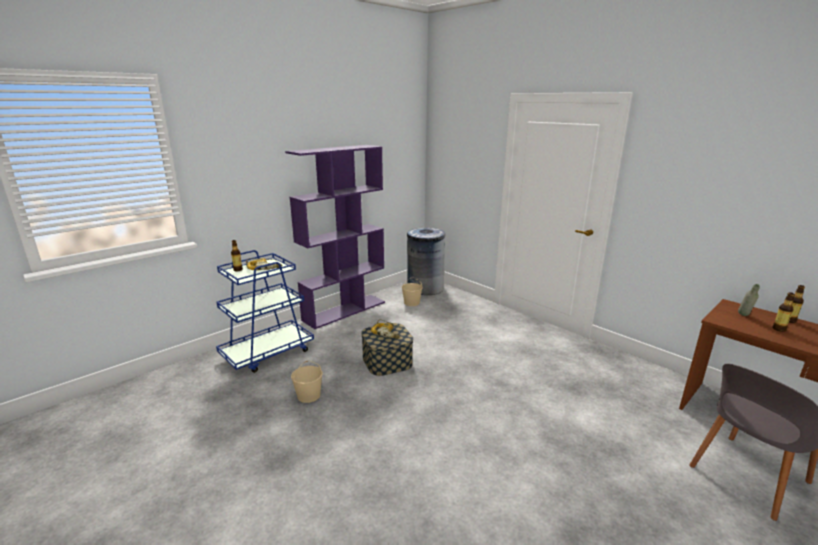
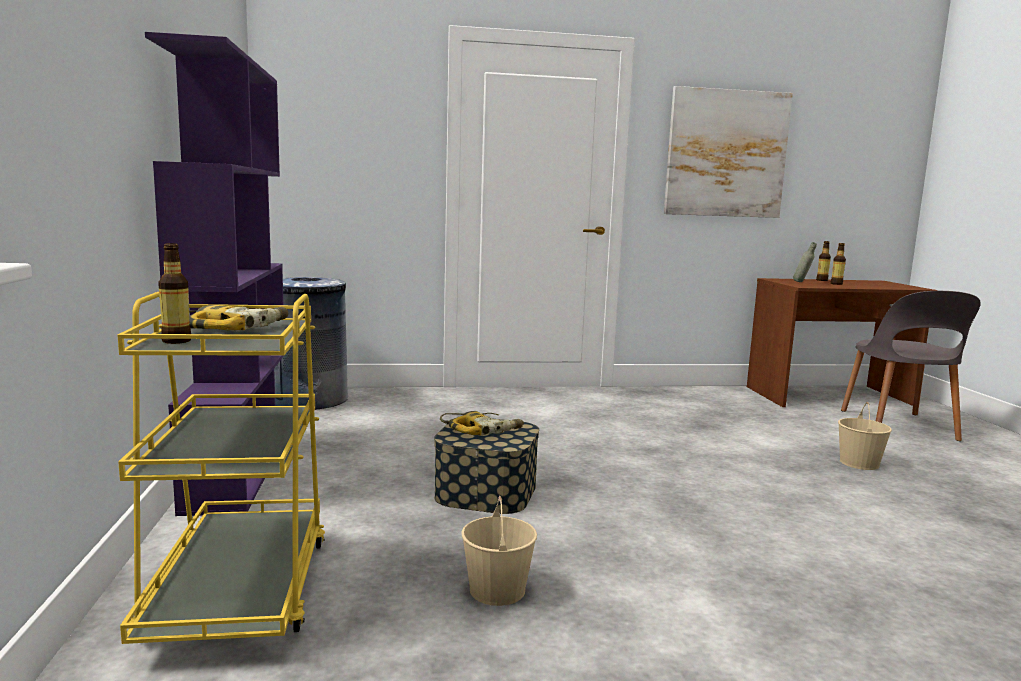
camera: 55 degrees left, 10 degrees down
blue cart [216,250,314,373] -> yellow cart [117,292,325,644]
beige bucket [402,277,423,306] -> beige bucket moved to [838,402,892,470]
none -> picture [664,86,793,218]

